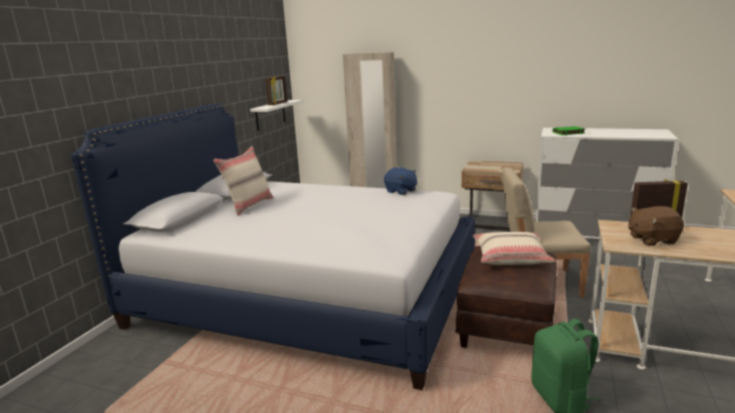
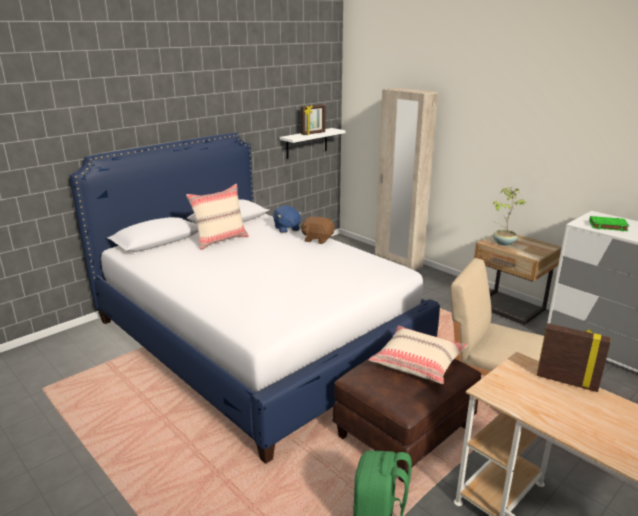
camera: 25 degrees right, 5 degrees up
blue plush toy [384,167,417,195] -> blue plush toy moved to [273,206,302,233]
brown plush toy [628,206,684,246] -> brown plush toy moved to [300,216,335,244]
none -> potted plant [493,188,526,246]

